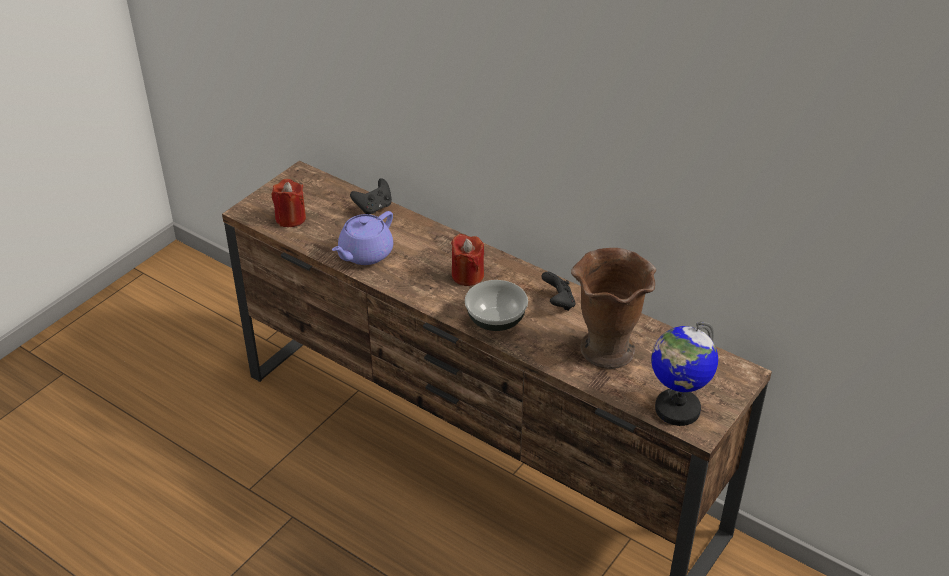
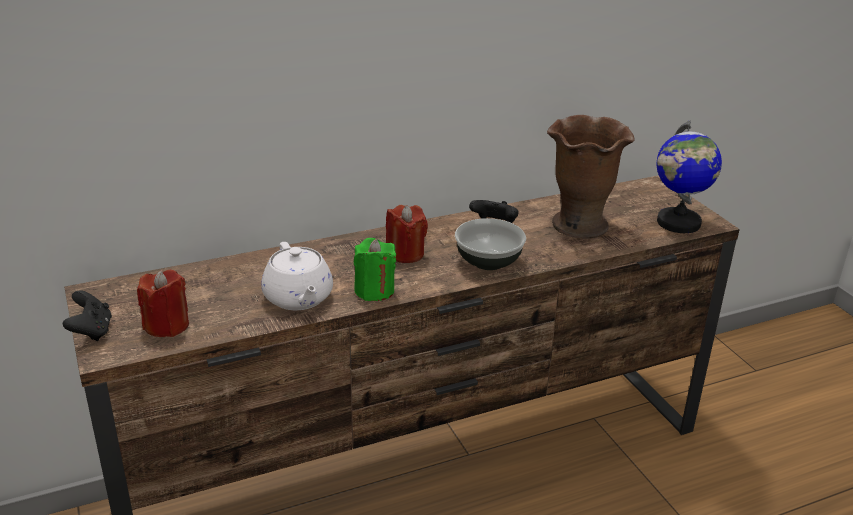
camera: 60 degrees left, 10 degrees down
purple teapot [332,211,393,265] -> white teapot [261,242,333,310]
black game controller [350,178,392,214] -> black game controller moved to [63,291,112,341]
none -> green candle [354,238,396,301]

